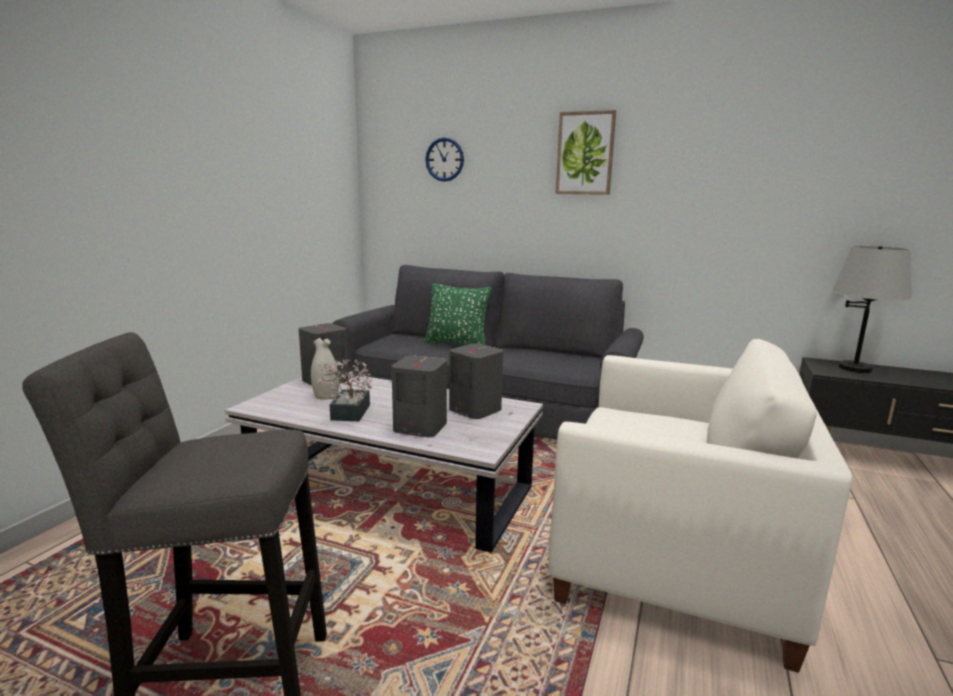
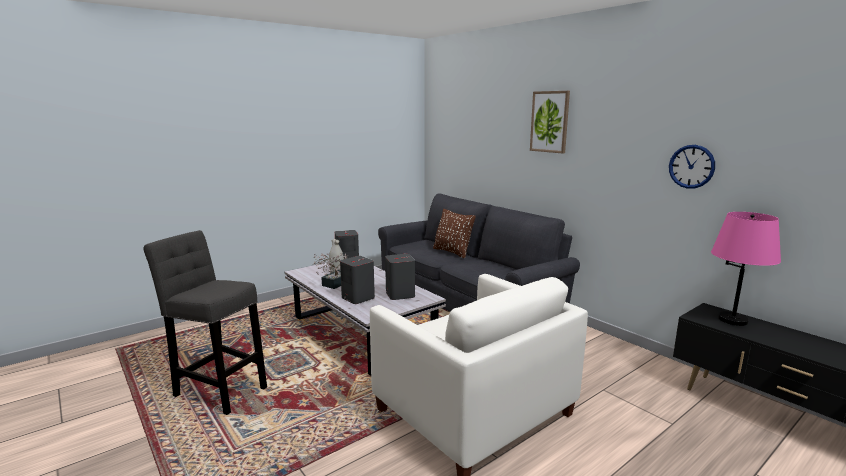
camera: 30 degrees right, 0 degrees up
green pillow [424,283,492,345] -> brown pillow [433,209,476,258]
wall clock [425,137,464,182] -> wall clock moved to [669,145,715,189]
grey table lamp [832,246,912,373] -> pink table lamp [711,212,781,326]

